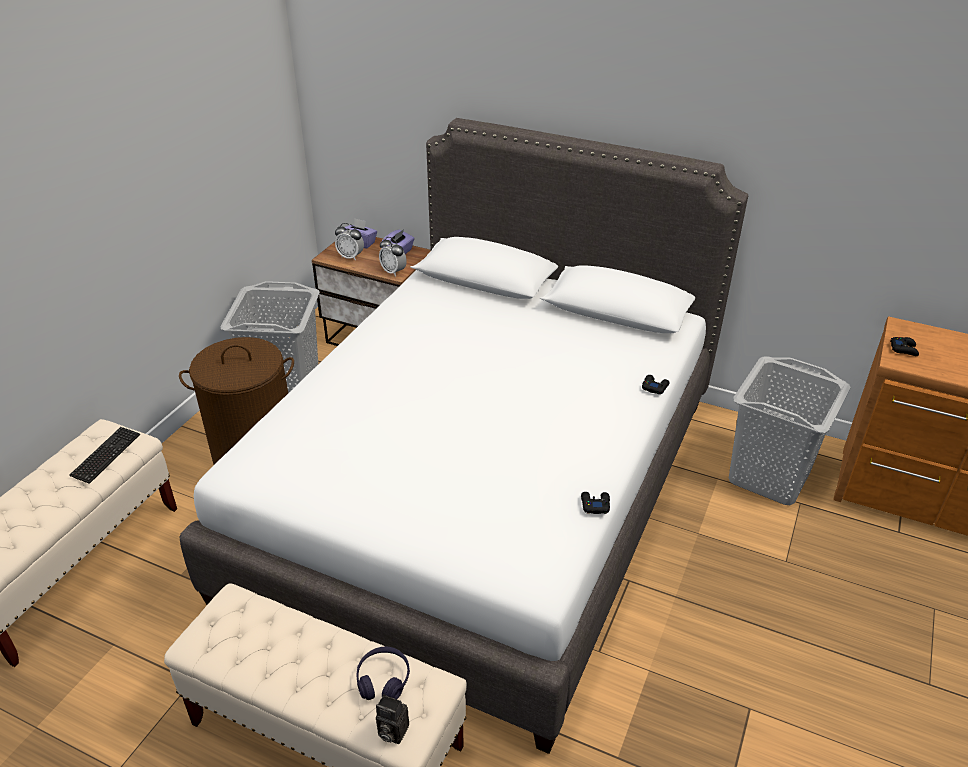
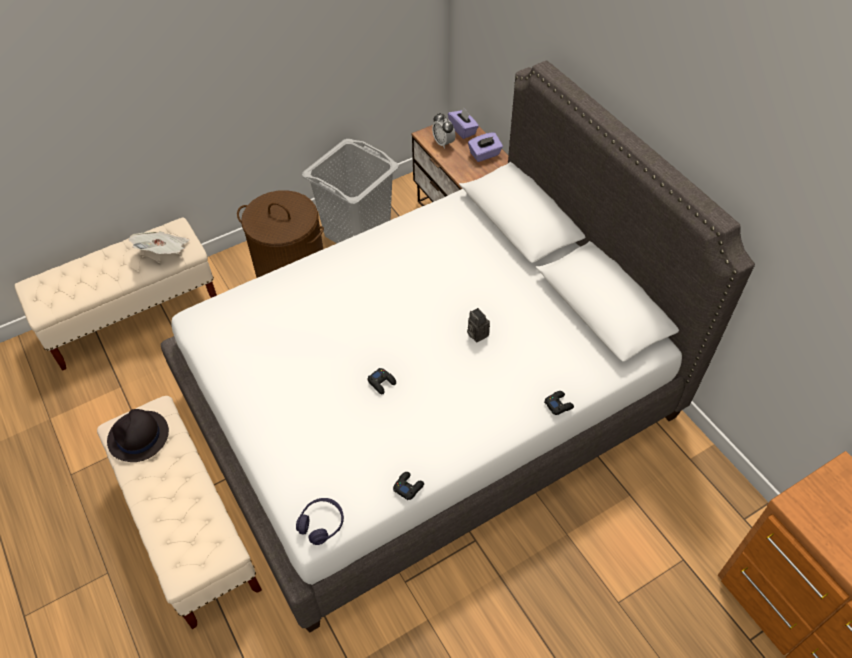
camera: 35 degrees right, 15 degrees up
keyboard [69,427,140,484] -> newspaper [129,231,189,254]
purple headphones [357,647,410,700] -> purple headphones moved to [296,498,344,545]
camera [376,695,409,744] -> camera moved to [467,308,490,342]
alarm clock [379,237,407,277] -> none
grey laundry basket [729,357,851,505] -> none
black game controller [890,337,919,356] -> black game controller moved to [367,368,396,394]
none -> black hat [107,409,169,462]

